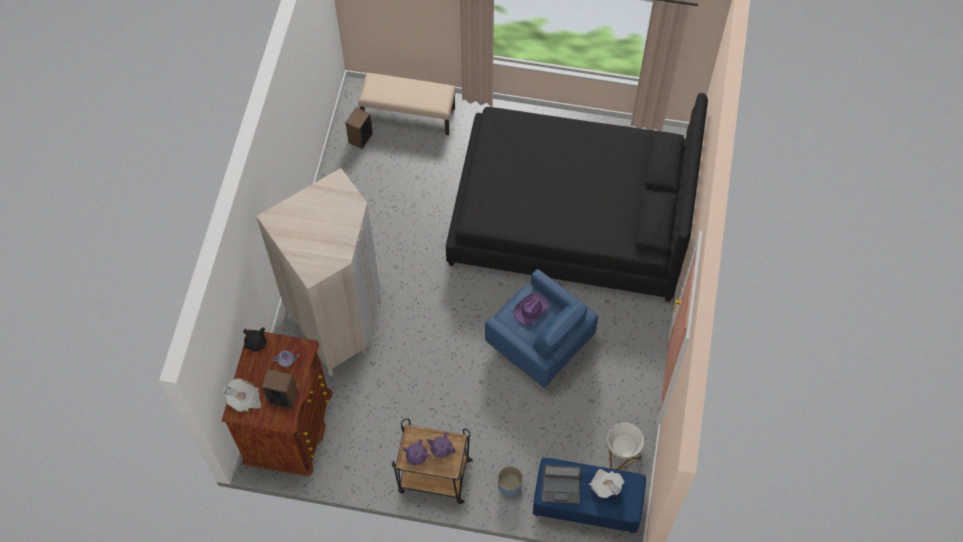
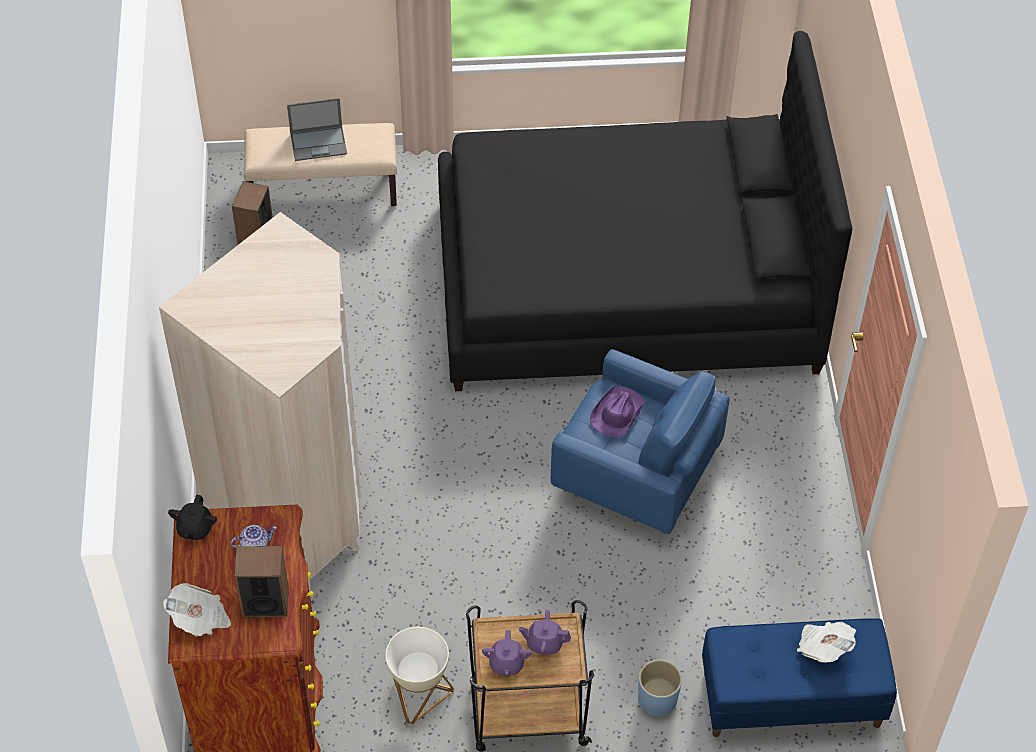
camera: 15 degrees left, 10 degrees down
black teapot [243,327,267,352] -> black teapot turned 75 degrees clockwise [168,494,217,540]
laptop [542,465,582,504] -> laptop moved to [287,98,347,161]
planter [607,423,644,470] -> planter moved to [385,627,454,724]

